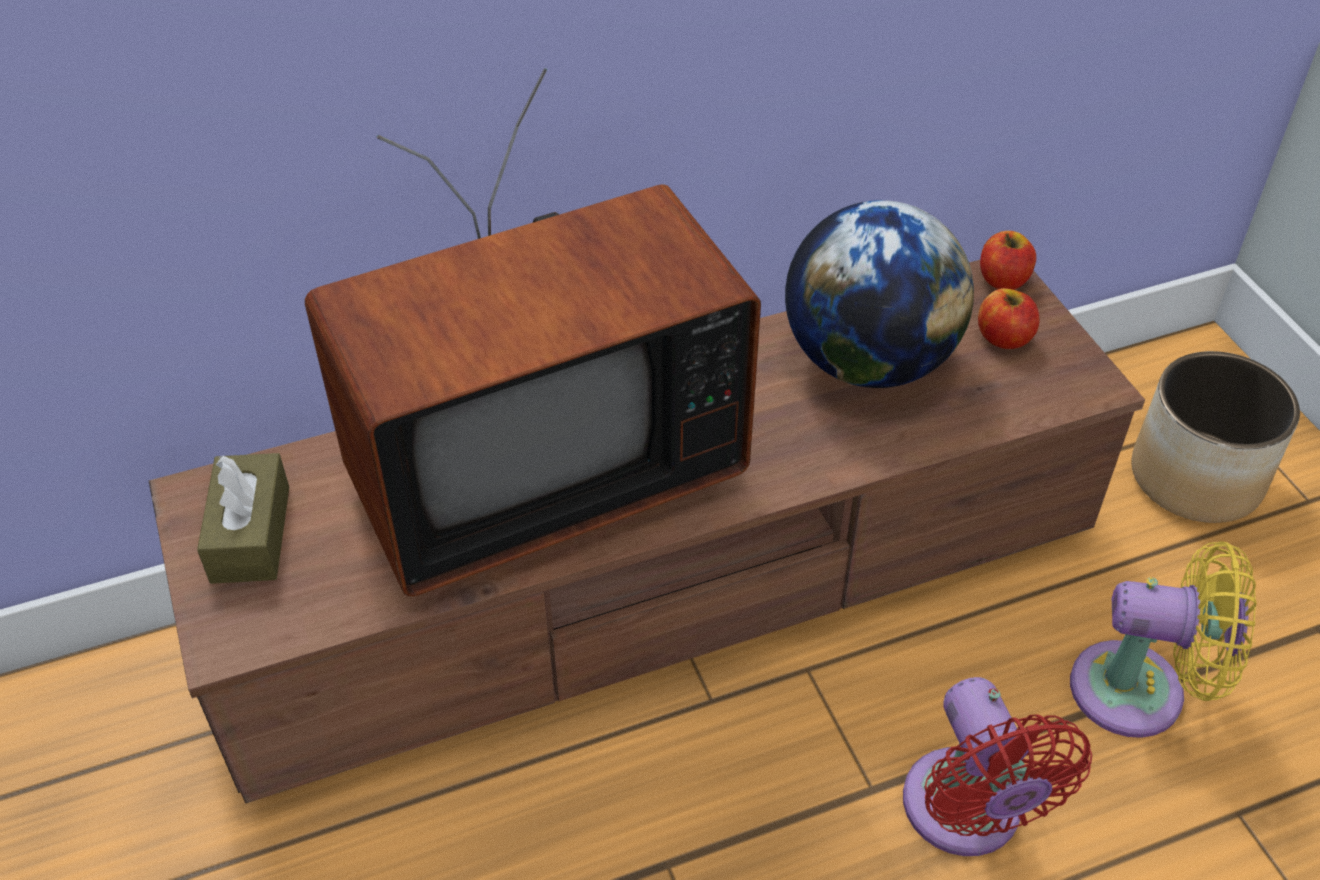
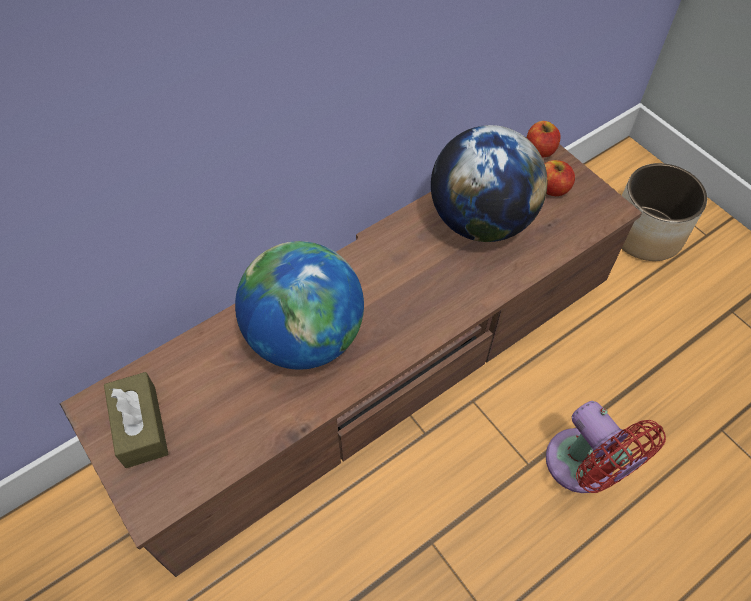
camera: 15 degrees left, 10 degrees up
television [305,68,761,596] -> globe [235,241,364,370]
yellow fan [1070,541,1257,738] -> none

